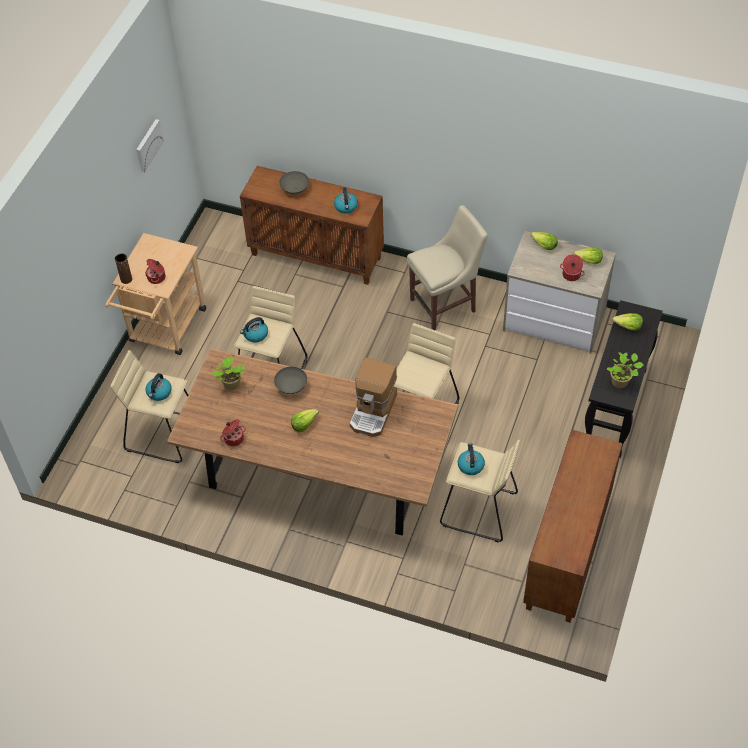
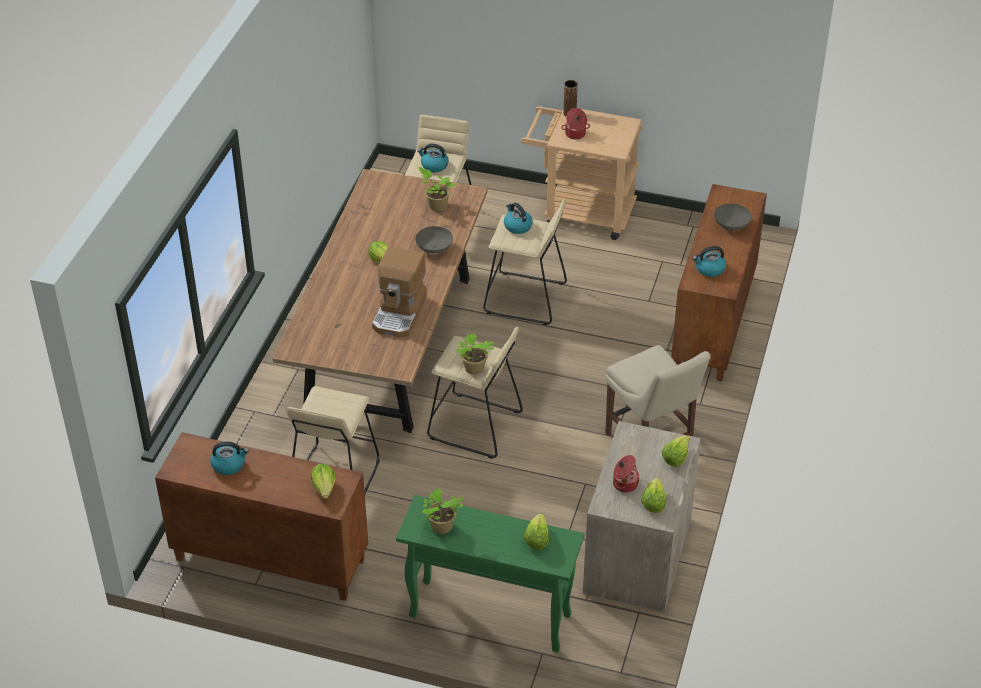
camera: 85 degrees right, 10 degrees down
picture [136,119,164,172] -> none
cooking pot [220,419,246,446] -> none
coffee machine [350,358,397,437] -> coffee machine turned 90 degrees counterclockwise [372,246,427,338]
kettle [458,443,485,475] -> kettle moved to [210,441,249,475]
black console table [585,300,663,458] -> green console table [396,495,584,652]
none -> lettuce [311,464,335,499]
none -> potted plant [456,333,494,374]

